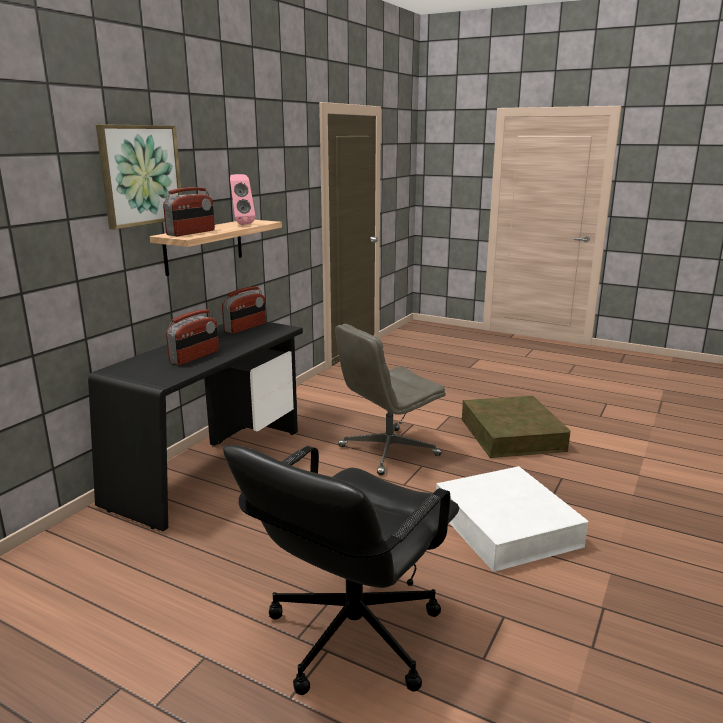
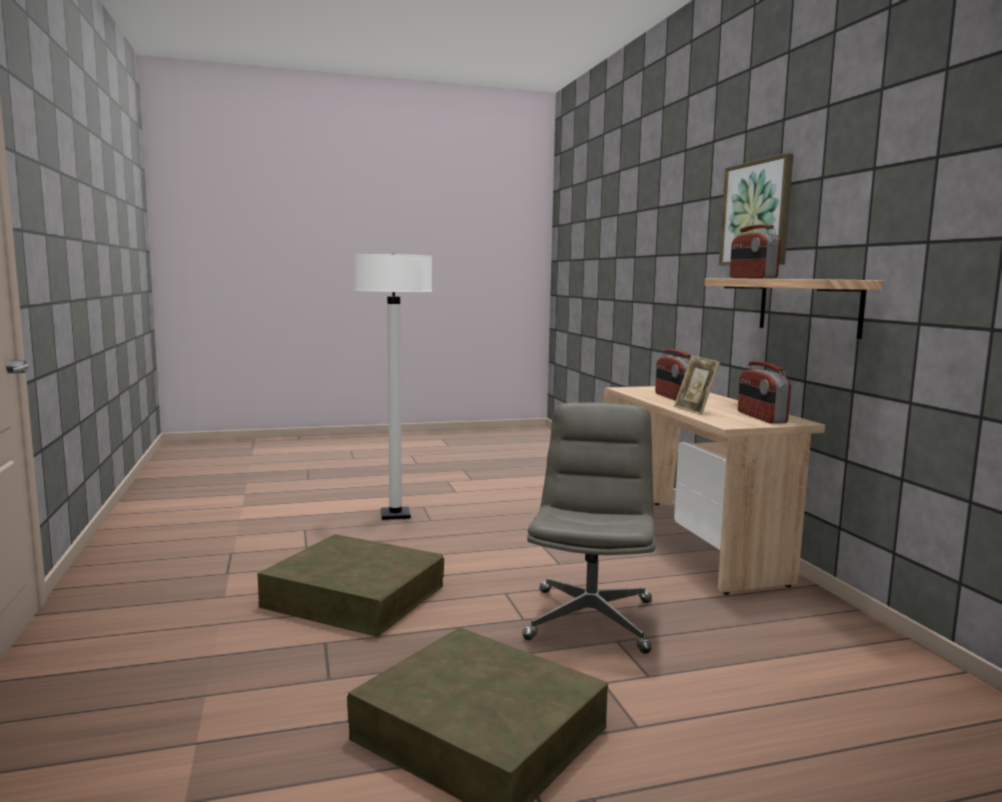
camera: 135 degrees right, 10 degrees down
black desk [88,322,303,531] -> beige desk [603,386,825,595]
black office chair [223,445,459,695] -> white floor lamp [354,254,432,520]
pink speaker [230,174,255,225] -> none
white storage box [436,466,588,572] -> brown storage box [257,534,444,637]
none -> picture frame [674,356,720,415]

